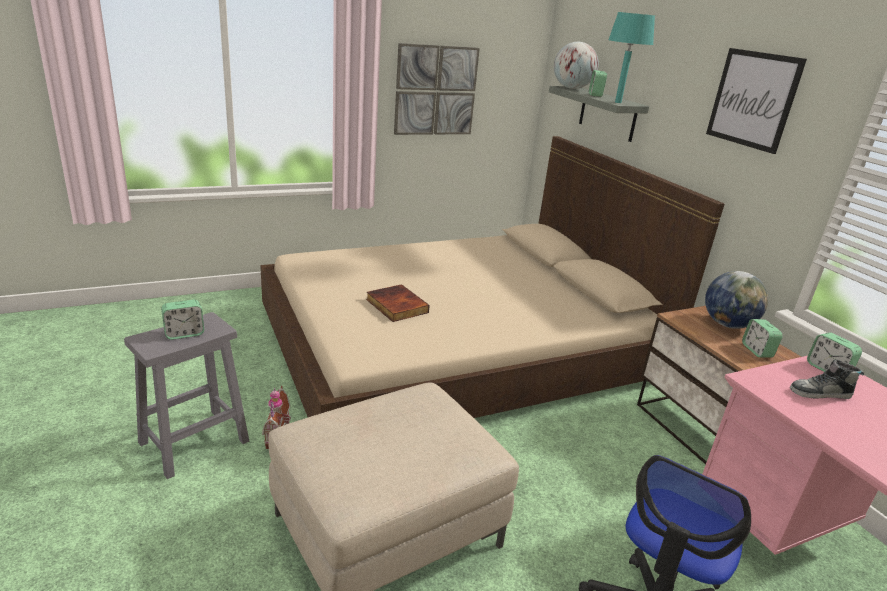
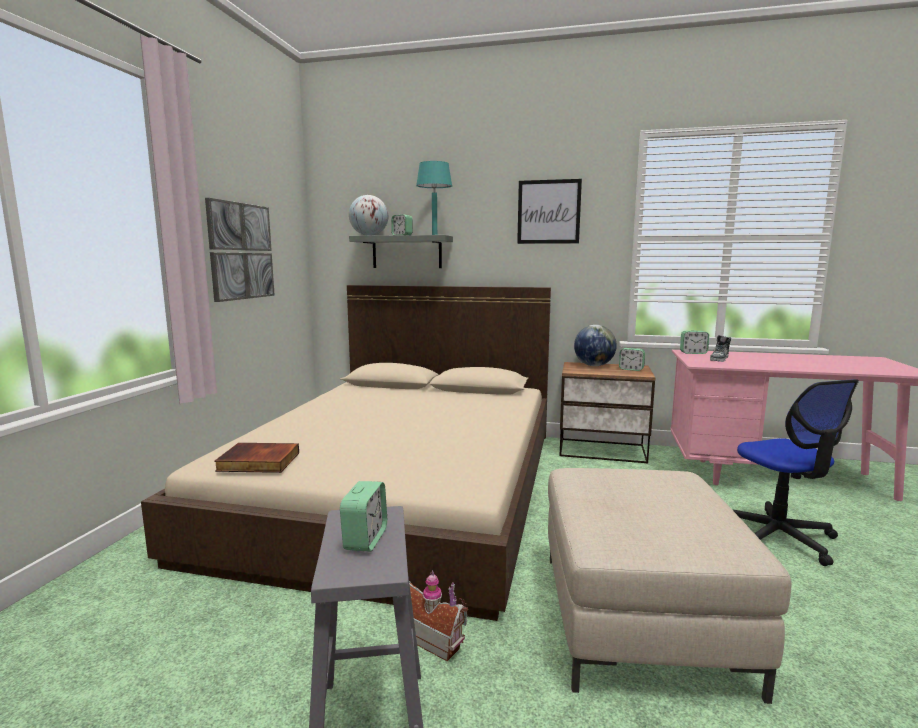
camera: 50 degrees left, 15 degrees down
book [366,284,430,322] -> book moved to [214,443,299,473]

